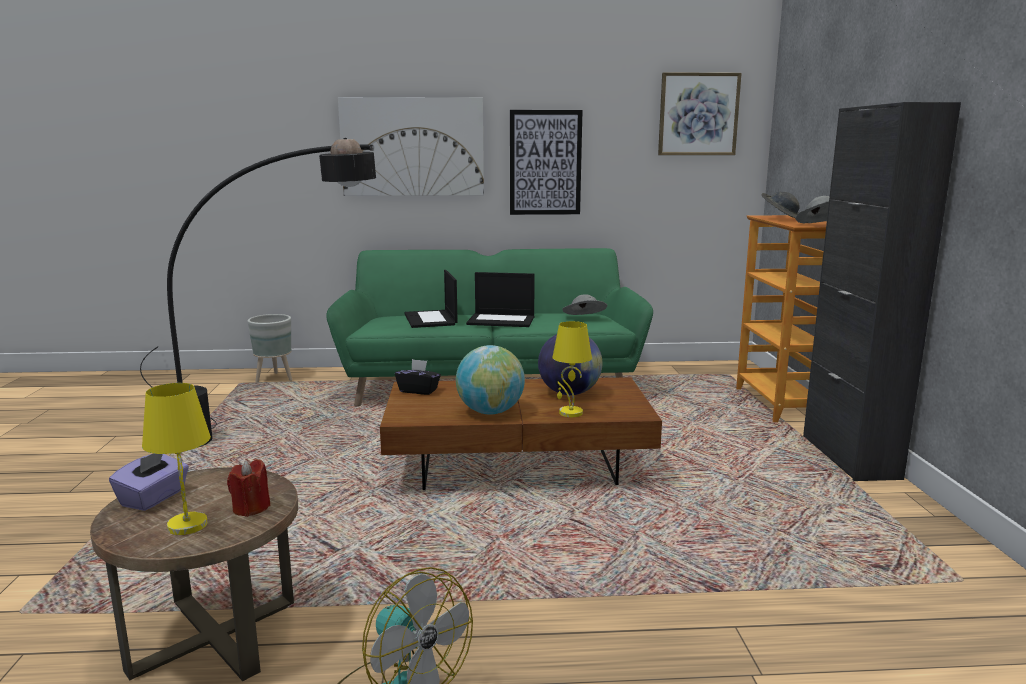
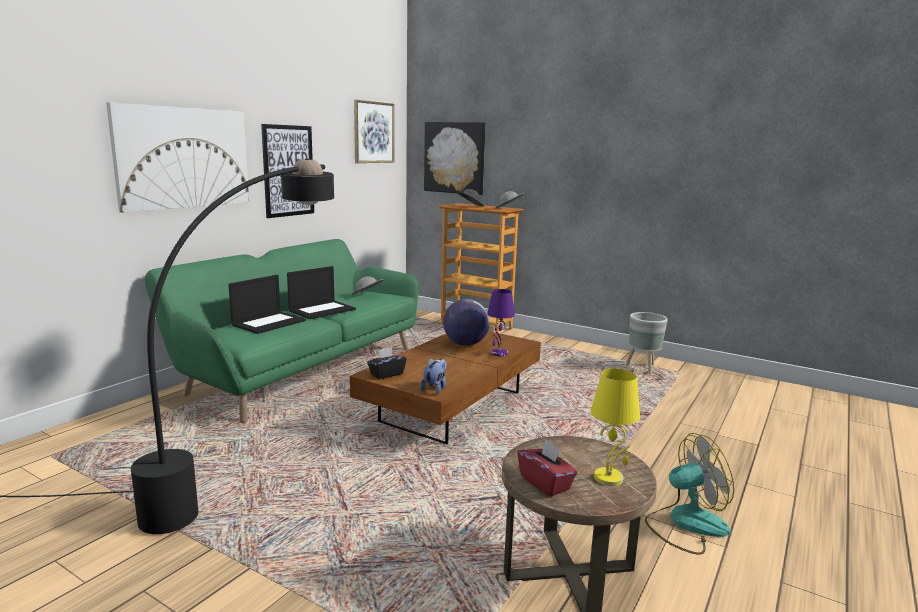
camera: 55 degrees left, 0 degrees up
purple tissue box [109,453,189,511] -> red tissue box [517,440,578,497]
red candle [227,459,271,517] -> none
grey planter [247,314,292,382] -> grey planter moved to [626,312,668,374]
laptop [404,270,458,328] -> laptop turned 75 degrees counterclockwise [229,275,306,334]
globe [456,345,525,414] -> none
yellow table lamp [552,321,592,417] -> purple table lamp [487,289,515,356]
black cabinet [803,102,961,481] -> none
none -> plush toy [420,358,447,394]
none -> picture [424,122,485,195]

